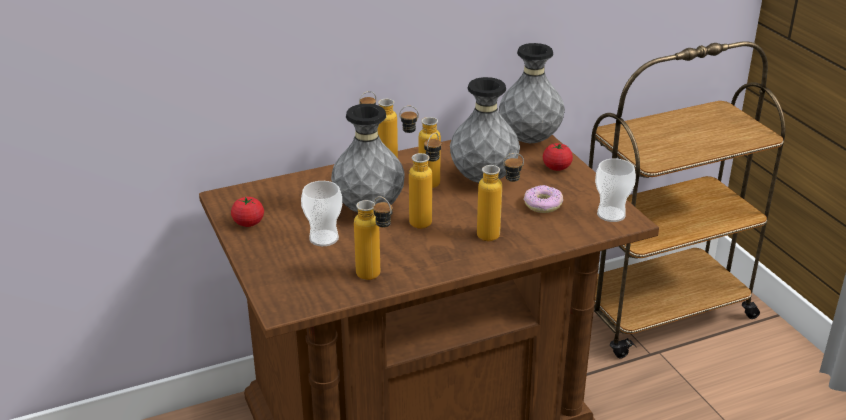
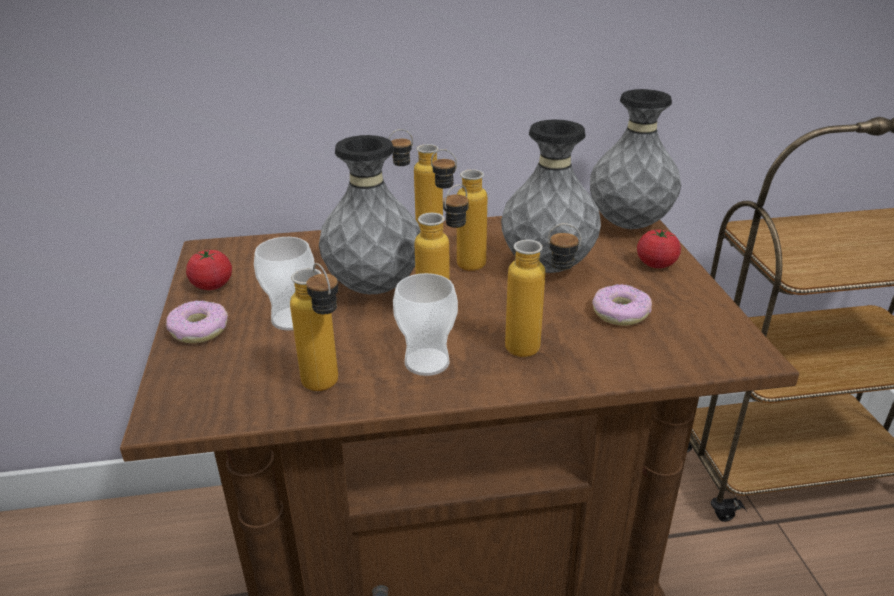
camera: 15 degrees right, 0 degrees up
cup [595,159,636,222] -> cup moved to [393,273,458,376]
none -> donut [166,300,228,343]

